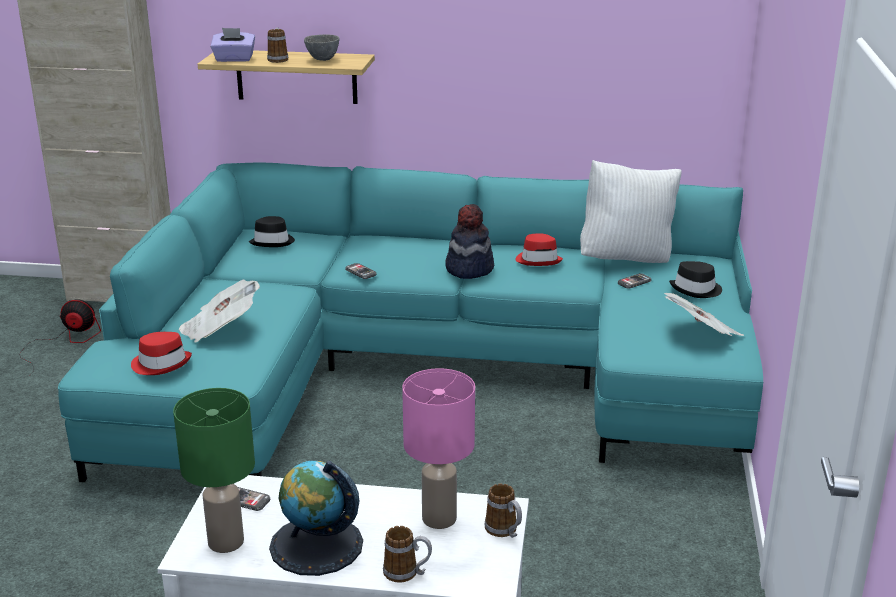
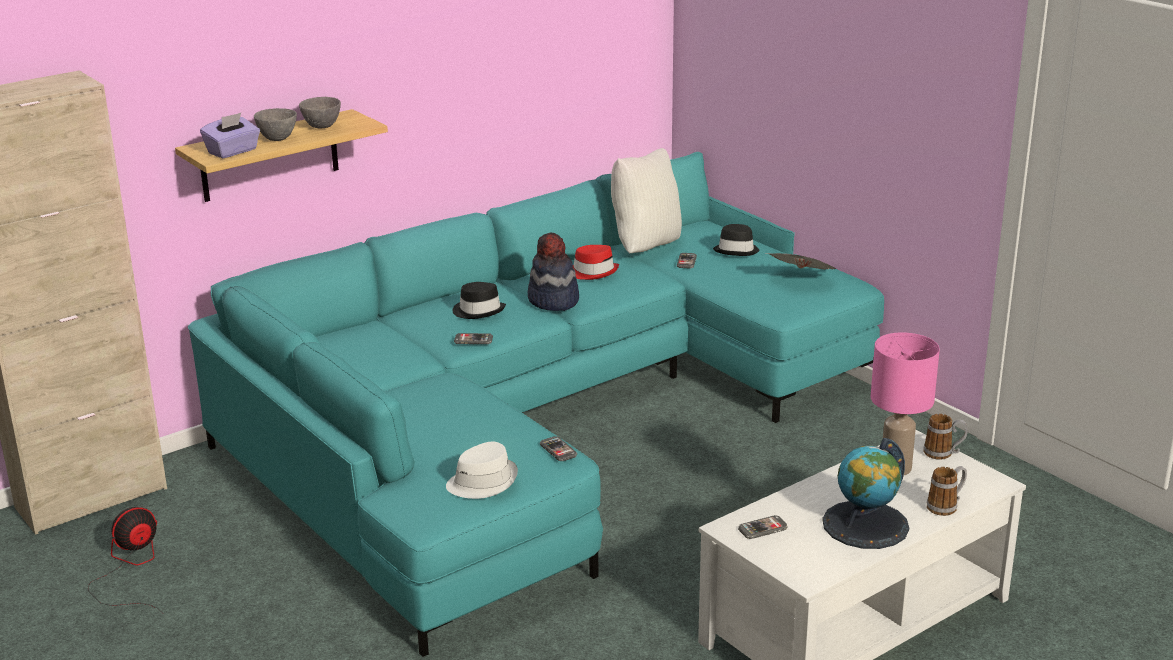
camera: 45 degrees left, 0 degrees up
red hat [131,332,192,375] -> white hat [446,442,518,499]
green table lamp [173,388,255,553] -> none
newspaper [179,279,260,342] -> none
black hat [249,216,295,247] -> black hat moved to [453,282,506,319]
mug [267,28,288,63] -> grey bowl [254,108,297,141]
none -> phone [540,436,577,461]

